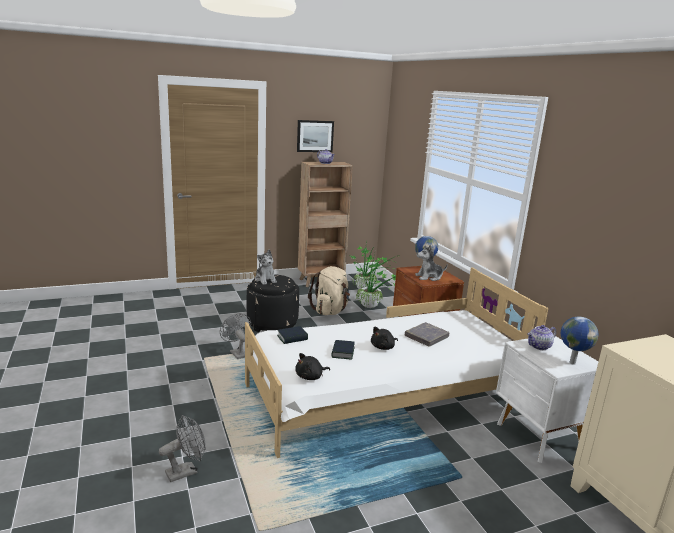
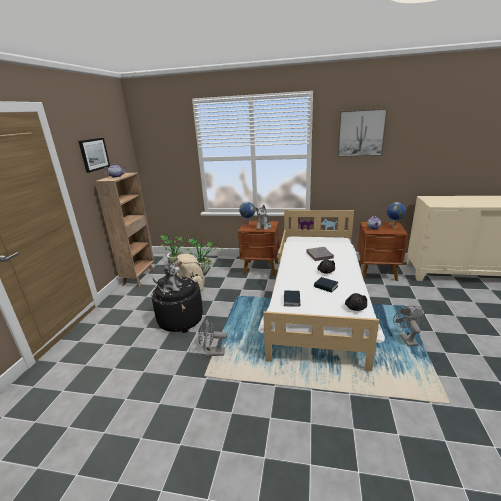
camera: 55 degrees left, 5 degrees up
grey fan [159,415,206,482] -> grey fan moved to [393,306,425,346]
white nightstand [496,336,598,463] -> brown nightstand [358,222,408,281]
none -> picture [337,109,388,157]

